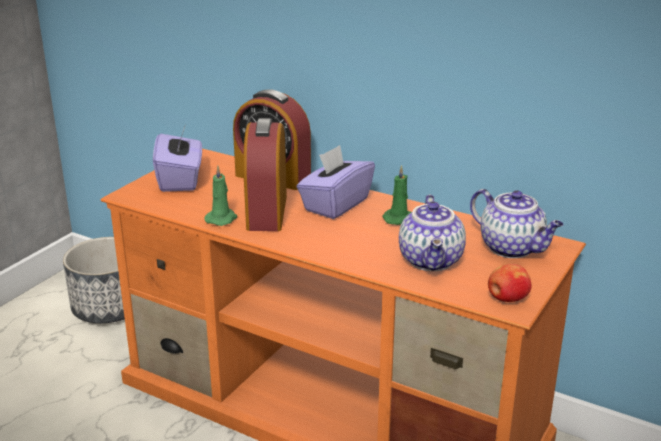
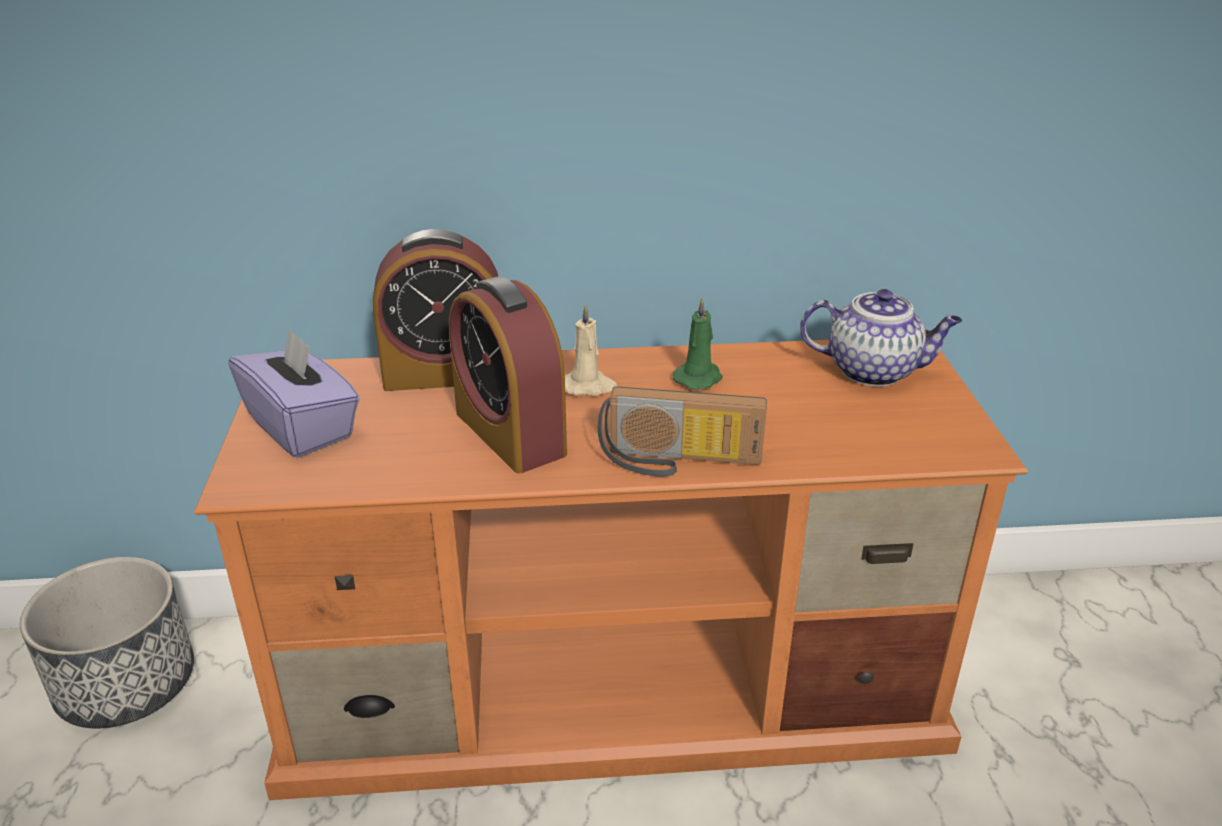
camera: 35 degrees left, 5 degrees up
green candle [204,166,237,226] -> none
purple tissue box [297,145,375,219] -> beige candle [565,304,617,396]
teapot [399,195,466,271] -> none
apple [488,264,532,302] -> none
none -> radio [598,386,767,477]

